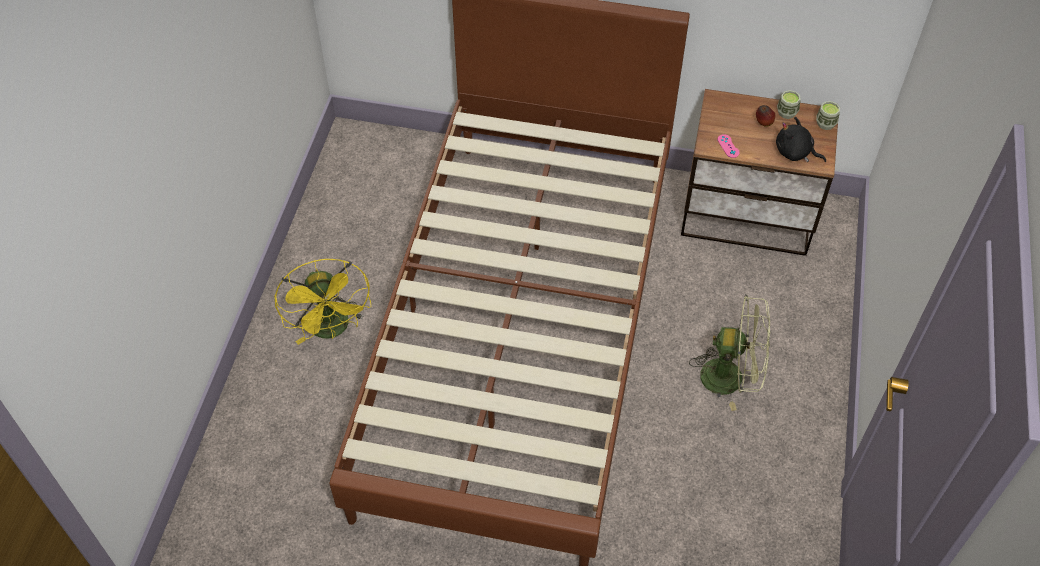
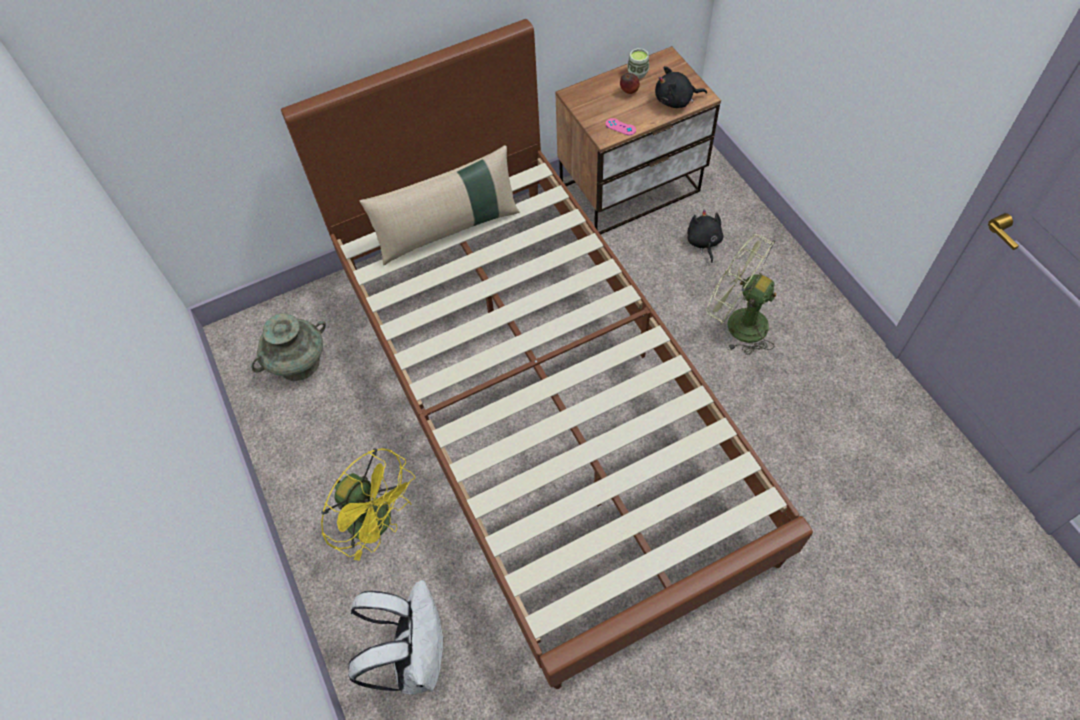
camera: 35 degrees left, 5 degrees up
green fan [689,295,770,411] -> green fan turned 120 degrees counterclockwise [706,234,777,355]
cup [816,101,840,130] -> none
none -> turquoise vase [251,313,326,381]
none -> white backpack [348,580,445,695]
none -> beige pillow [360,145,520,265]
none -> black plush toy [687,209,724,263]

